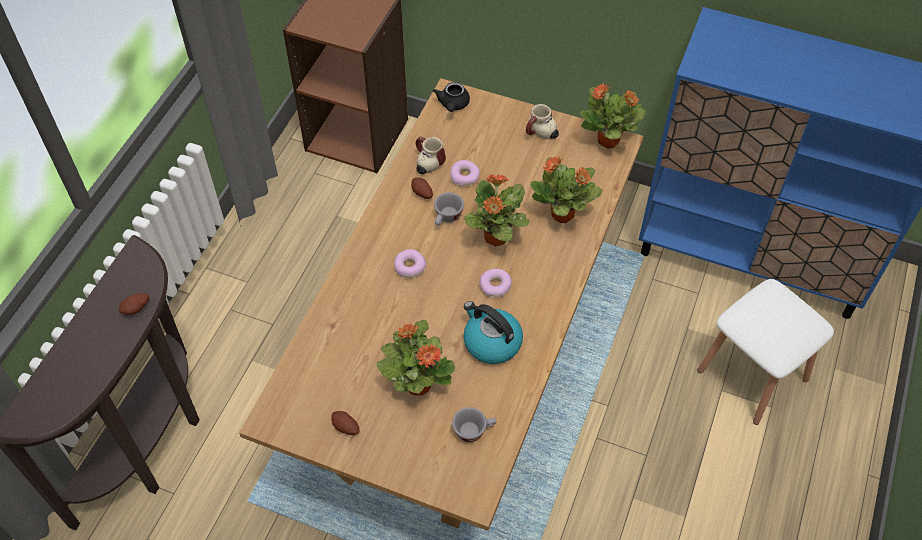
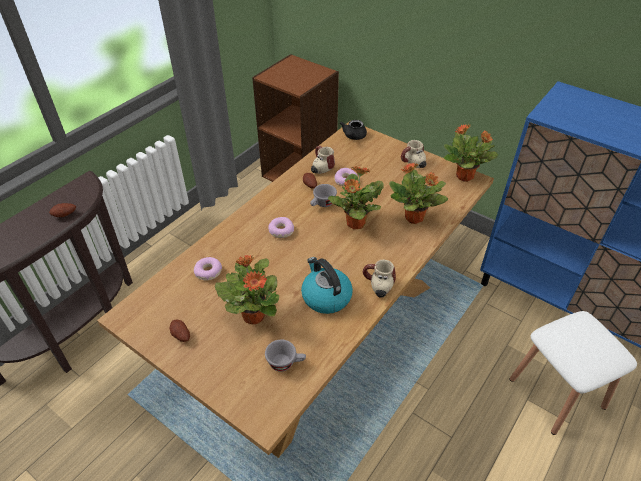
camera: 15 degrees right, 10 degrees down
donut [479,269,512,298] -> donut moved to [194,257,222,280]
none -> mug [363,260,396,298]

